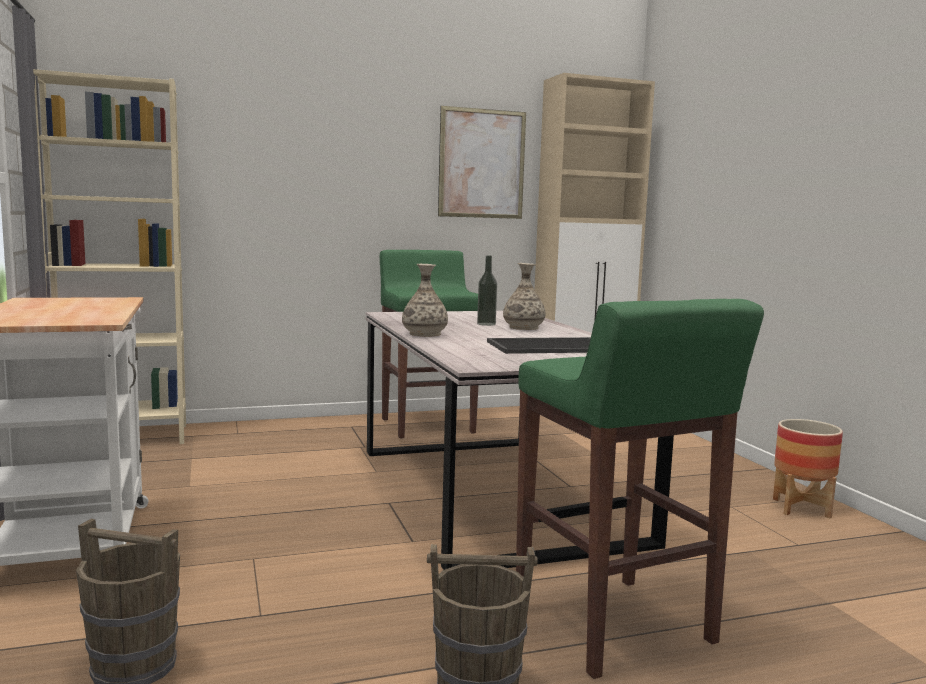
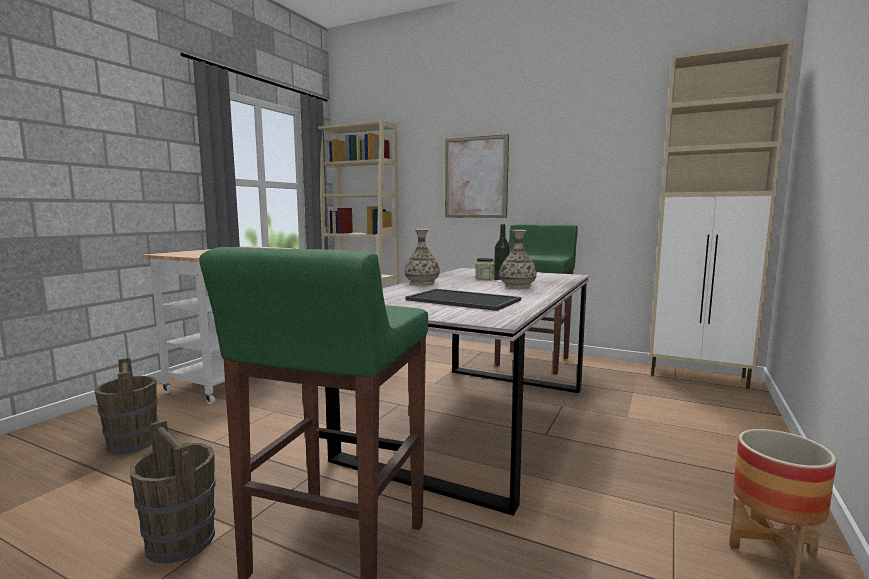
camera: 45 degrees right, 0 degrees up
picture [438,106,526,219] -> picture moved to [445,134,509,218]
none -> jar [476,258,494,280]

